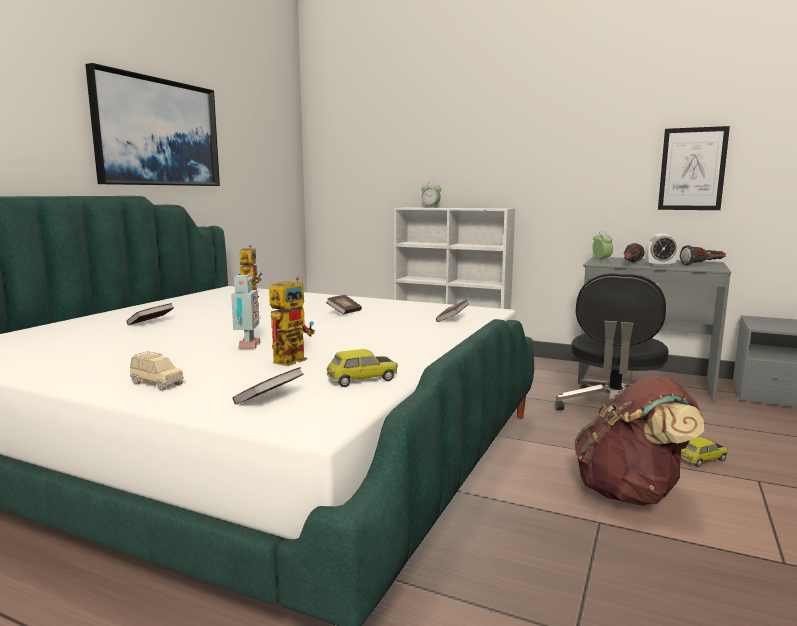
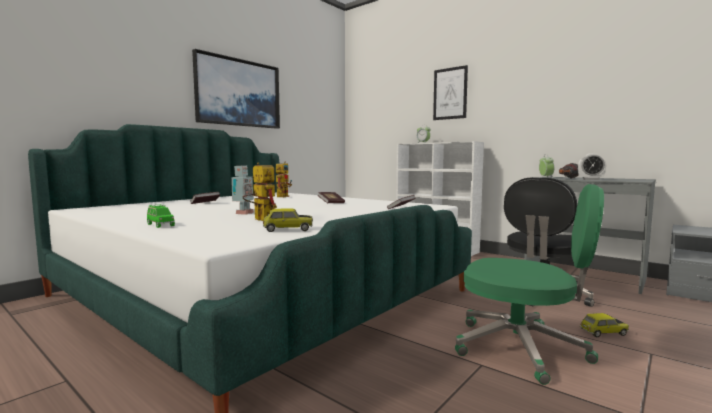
camera: 15 degrees right, 5 degrees down
beige toy car [130,351,184,391] -> green toy car [147,205,175,228]
book [233,367,303,405] -> none
toy robot [269,276,315,366] -> toy robot turned 90 degrees counterclockwise [243,162,277,221]
brown backpack [574,377,704,506] -> green office chair [455,184,604,385]
picture [658,126,730,210] -> picture moved to [433,65,468,120]
flashlight [680,245,726,266] -> none

